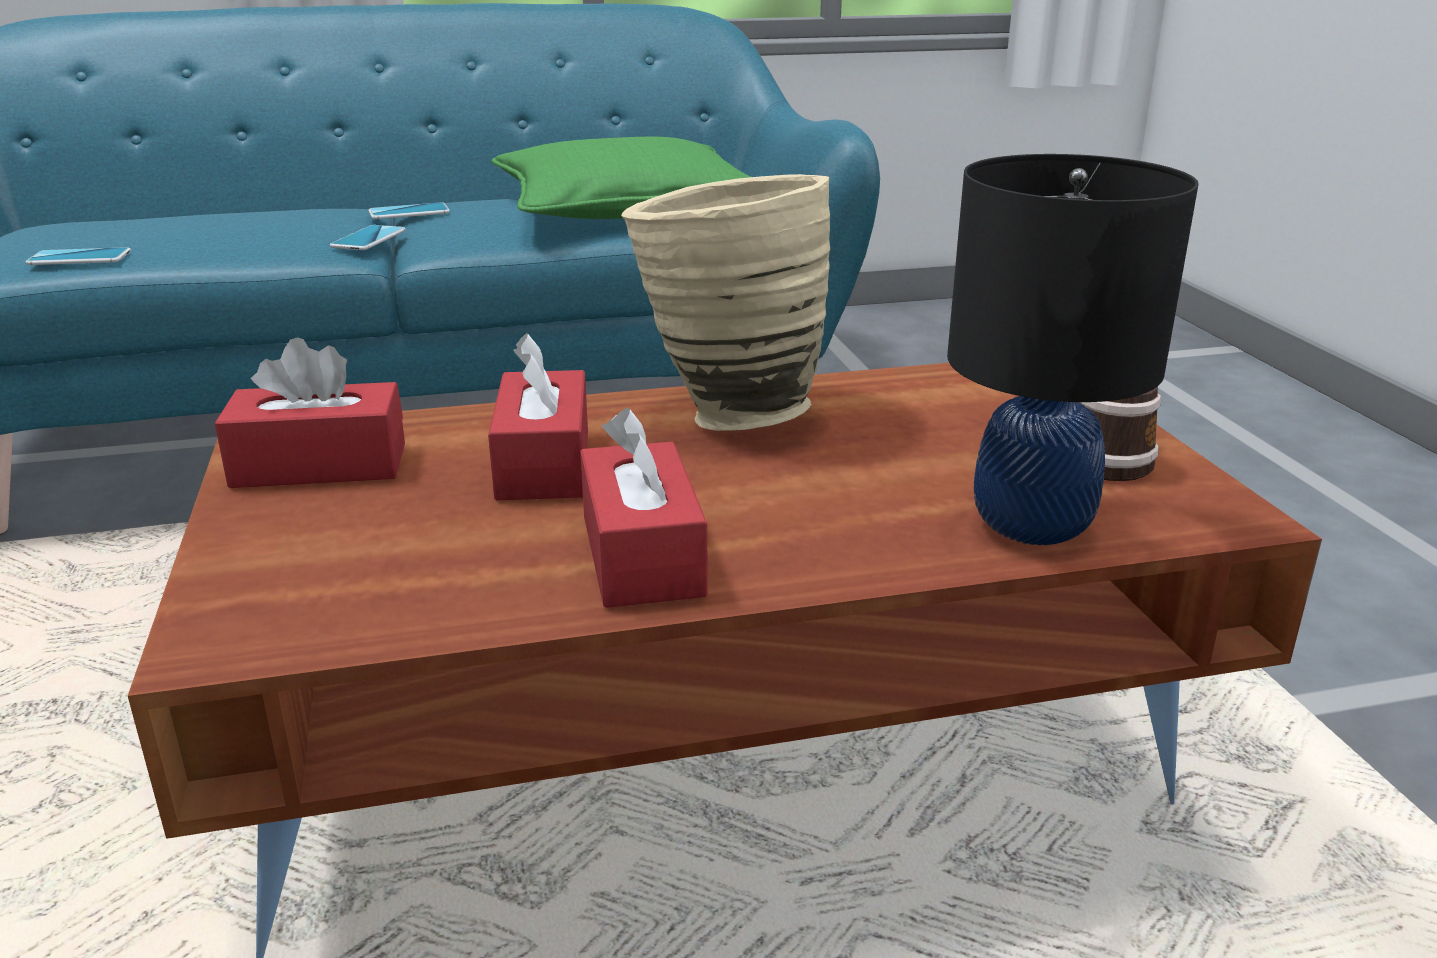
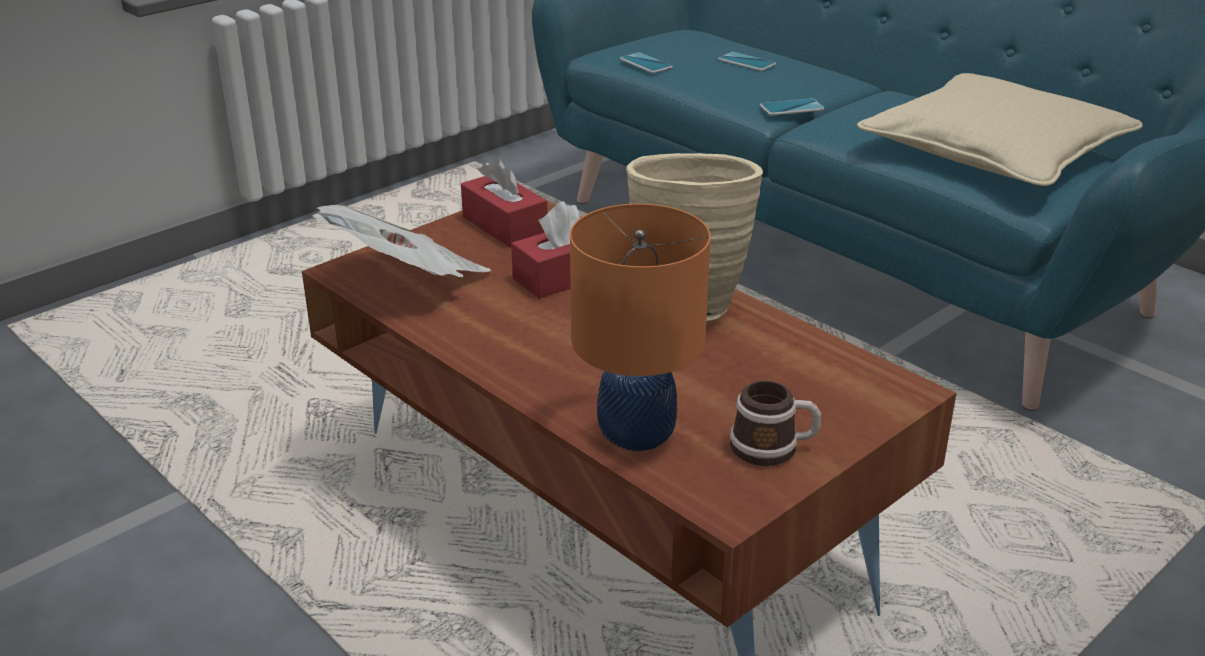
camera: 60 degrees right, 5 degrees up
phone [369,202,450,219] -> phone moved to [718,52,776,71]
green pillow [492,137,751,219] -> beige pillow [857,73,1143,186]
red tissue box [580,408,708,608] -> none
black table lamp [947,154,1198,545] -> orange table lamp [570,204,711,451]
none -> newspaper [312,205,491,277]

